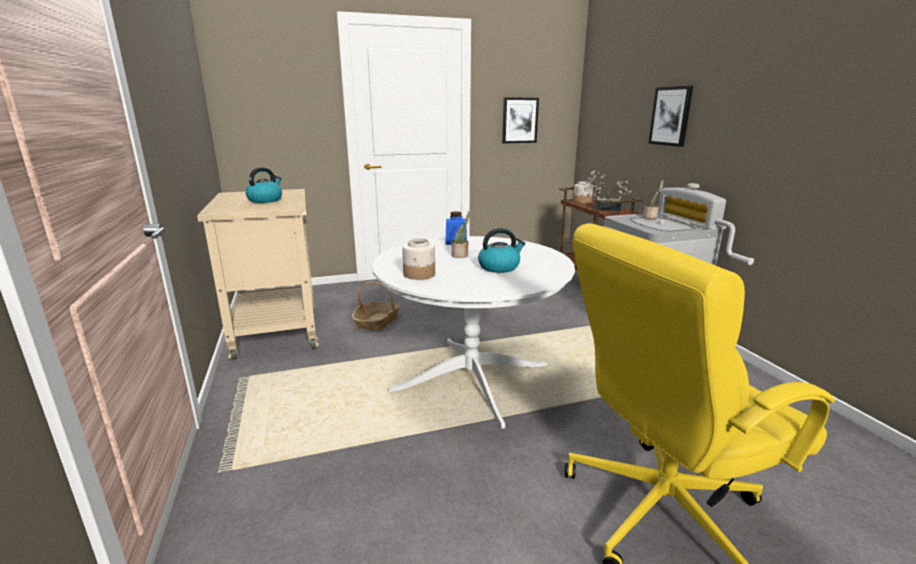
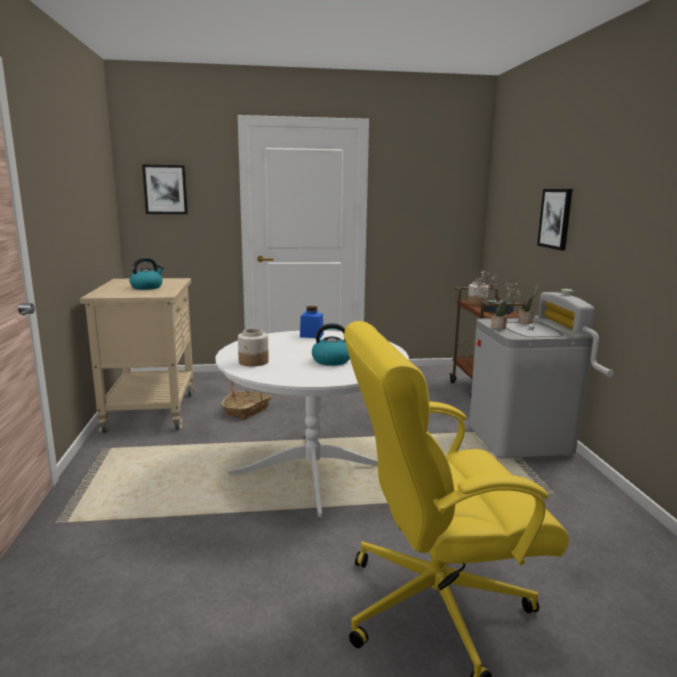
camera: 10 degrees right, 5 degrees down
potted plant [452,210,471,258] -> potted plant moved to [491,288,512,330]
picture [502,98,539,144] -> picture moved to [142,164,188,214]

